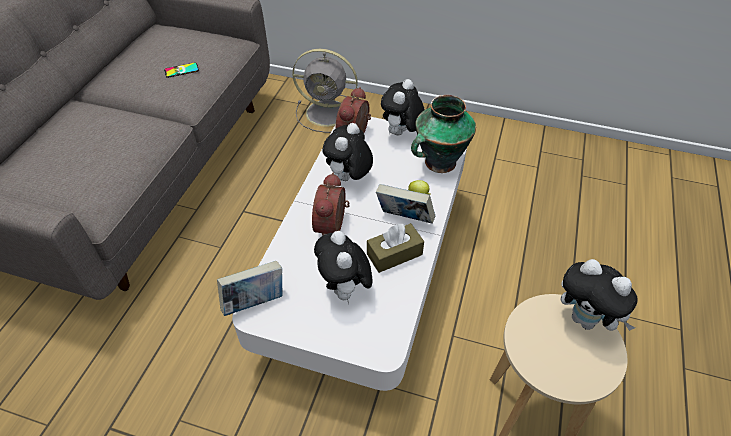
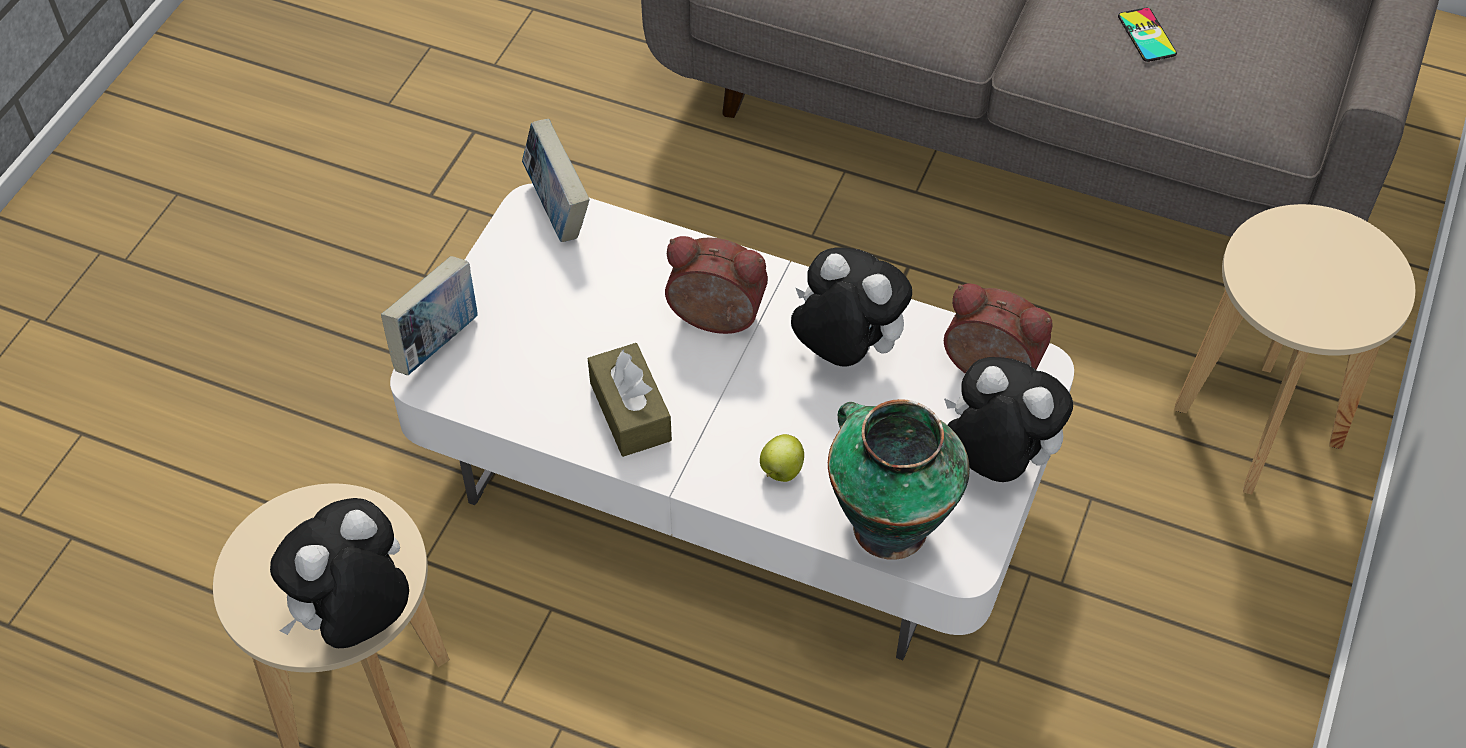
camera: 95 degrees right, 5 degrees up
grey fan [292,49,358,133] -> beige stool [1174,204,1415,495]
plush toy [314,231,372,305] -> none
book [376,184,435,223] -> book moved to [381,256,478,375]

